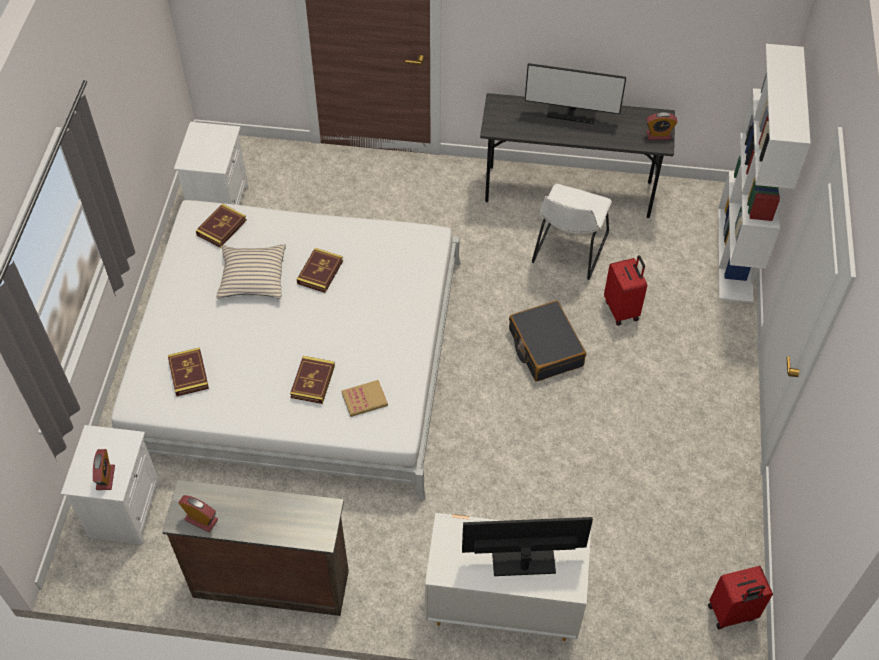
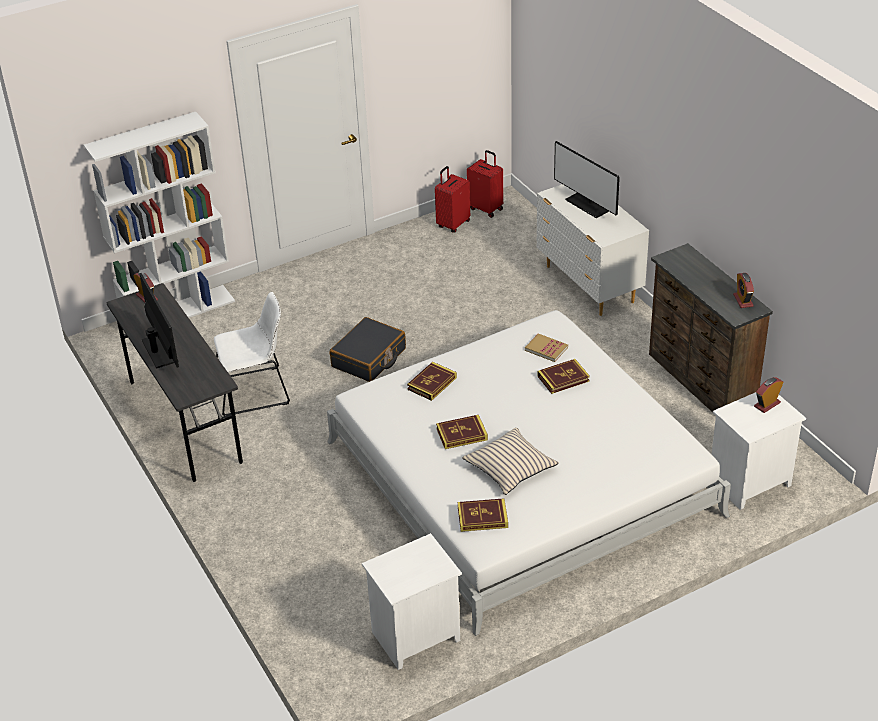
camera: 125 degrees left, 15 degrees down
book [168,347,209,397] -> book moved to [407,362,457,401]
red suitcase [604,255,647,326] -> red suitcase moved to [435,166,470,233]

